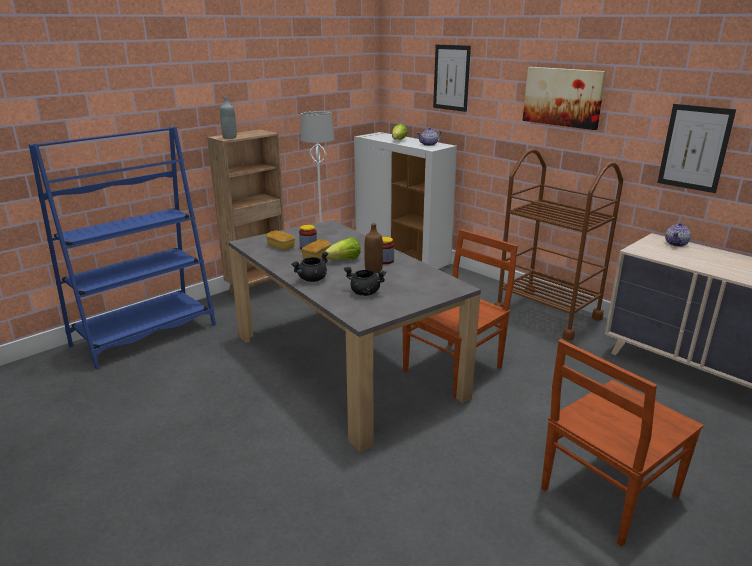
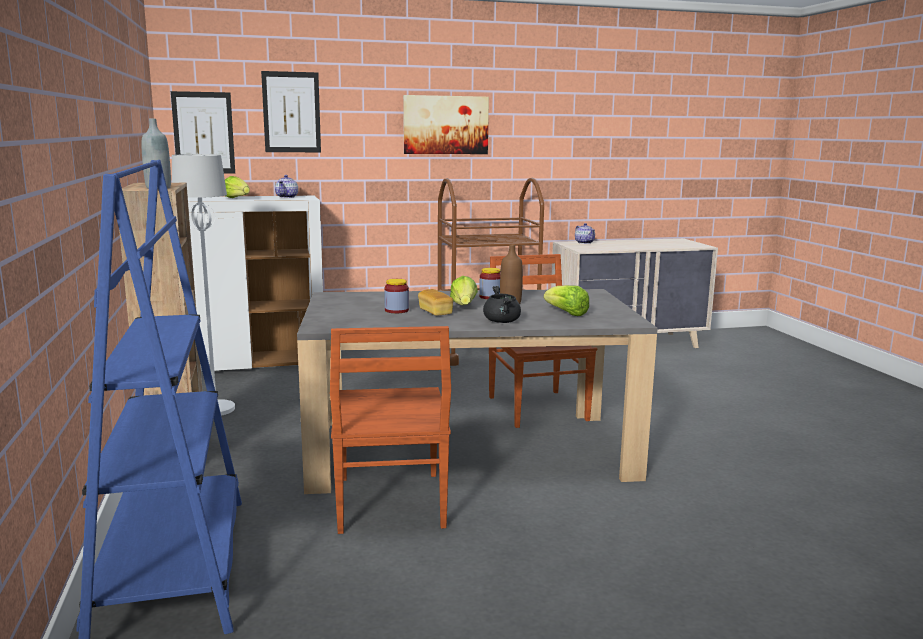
camera: 60 degrees left, 10 degrees down
bread [266,230,295,250] -> none
black cooking pot [344,267,386,296] -> lettuce [544,285,589,316]
brown chair [541,339,704,547] -> brown chair moved to [330,326,451,534]
picture [657,104,736,193] -> picture moved to [171,91,235,174]

